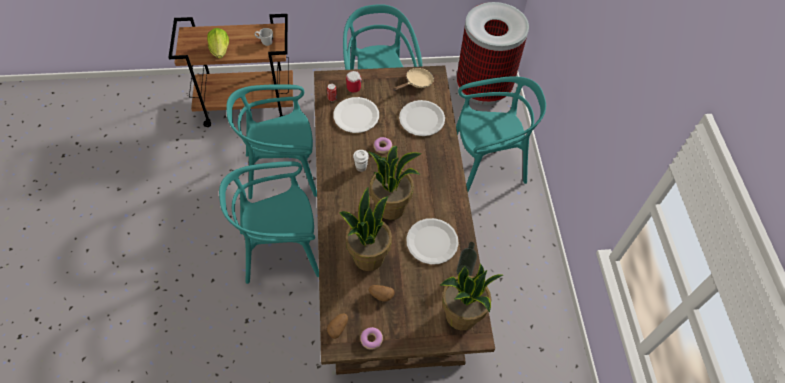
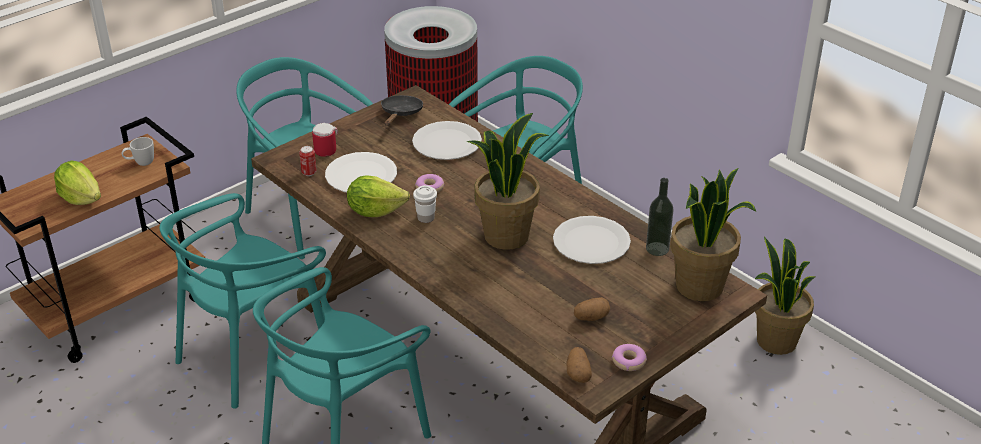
camera: 35 degrees left, 20 degrees down
potted plant [339,187,392,271] -> potted plant moved to [755,236,815,355]
beige frying pan [393,68,434,91] -> black frying pan [381,95,423,126]
none -> lettuce [347,175,410,217]

